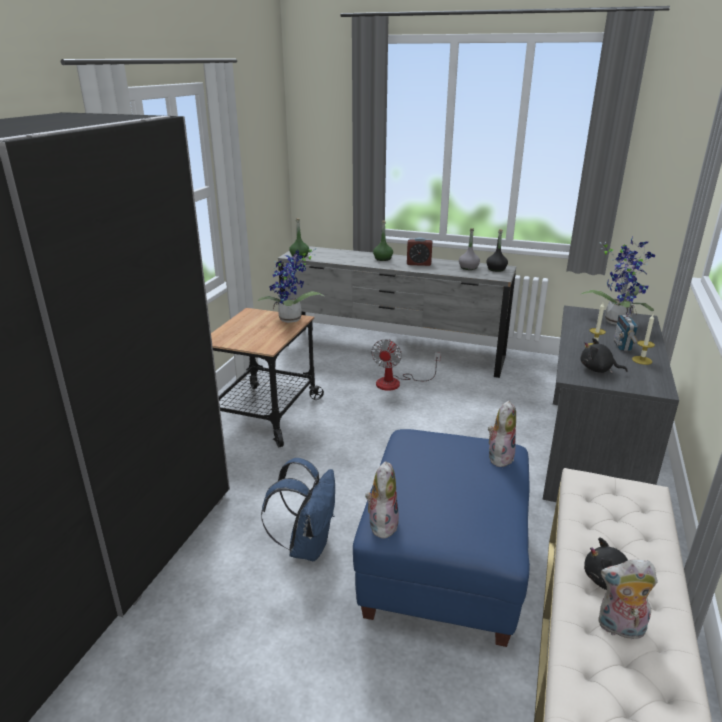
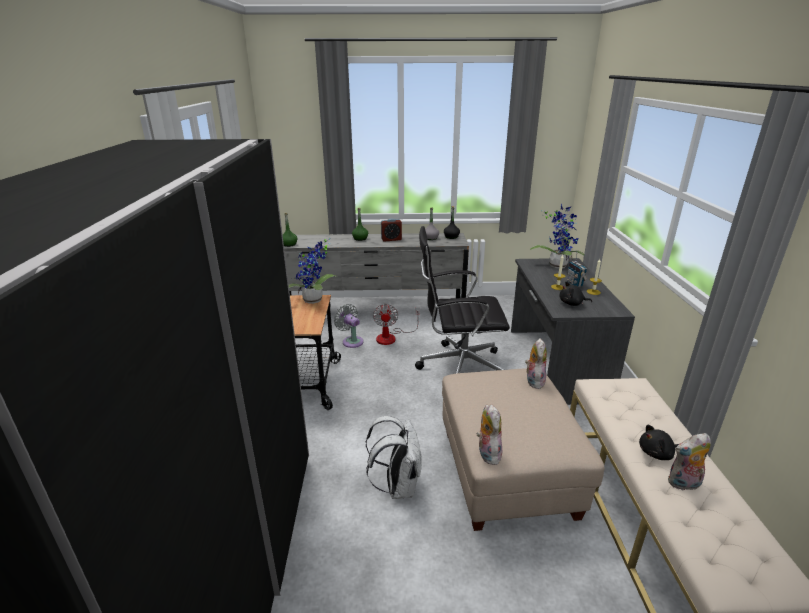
camera: 20 degrees left, 0 degrees up
blue backpack [261,458,335,561] -> white backpack [365,416,422,499]
blue ottoman [353,429,530,647] -> beige ottoman [442,368,605,531]
none -> grey fan [334,304,364,348]
none -> black office chair [415,226,510,373]

